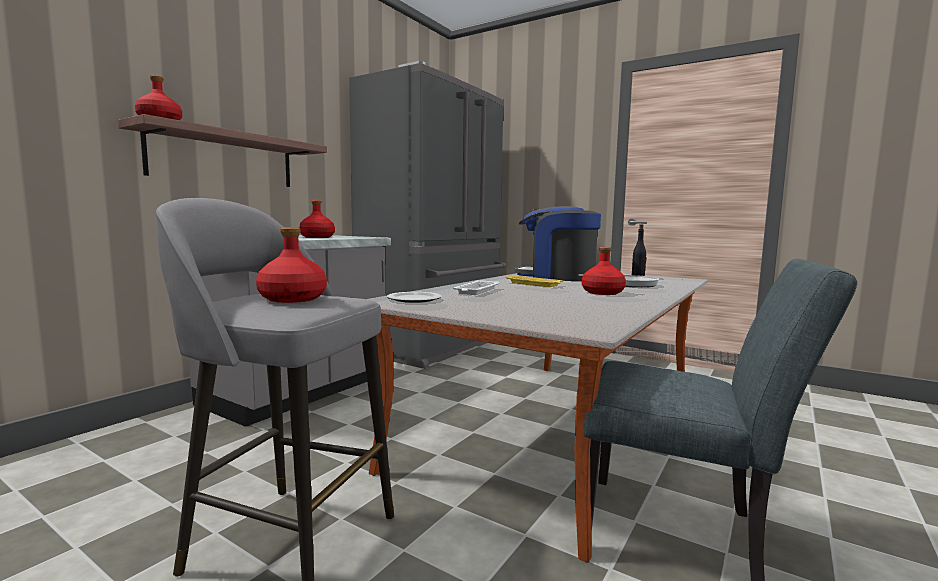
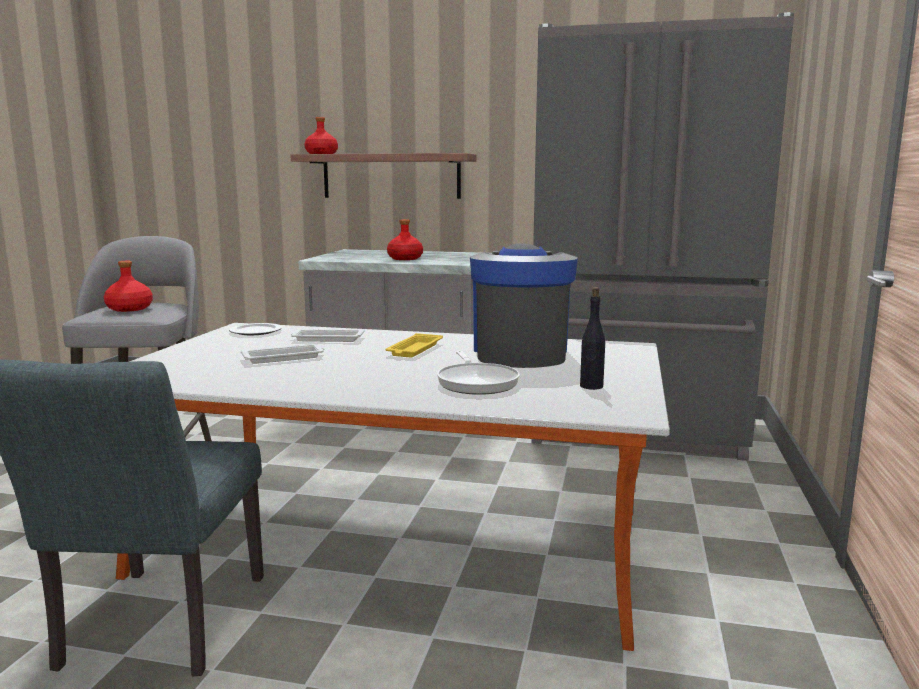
camera: 70 degrees right, 5 degrees up
red bottle [582,247,626,295] -> none
none -> white tray [241,344,324,364]

